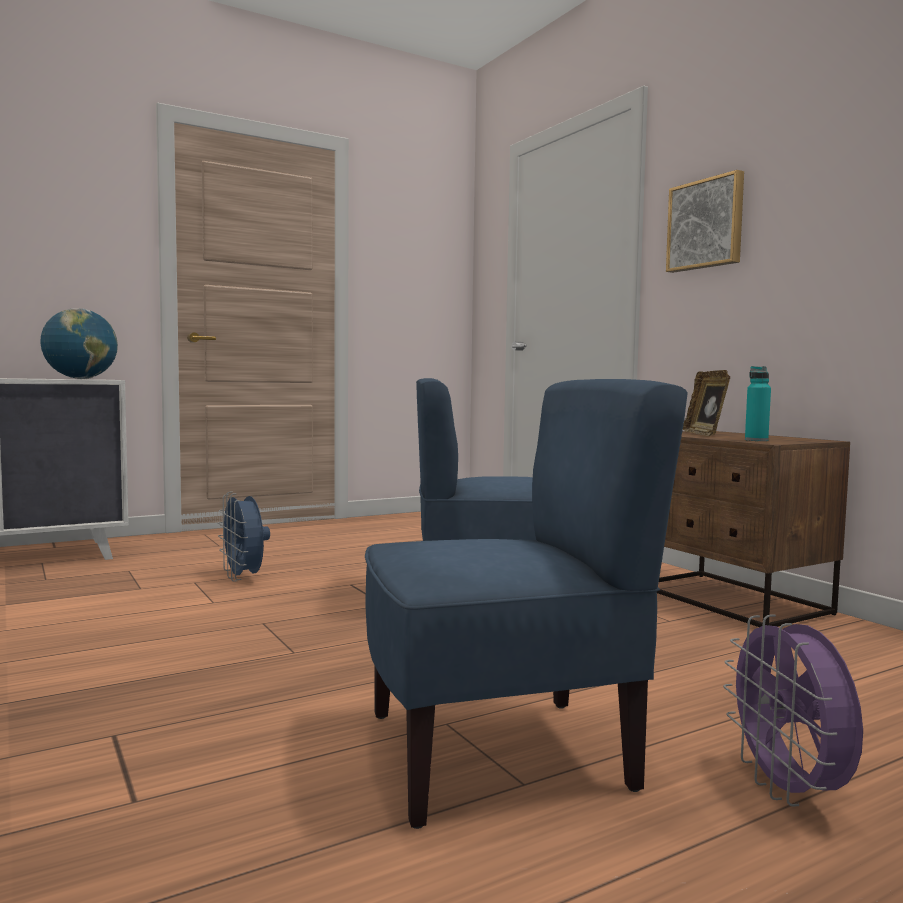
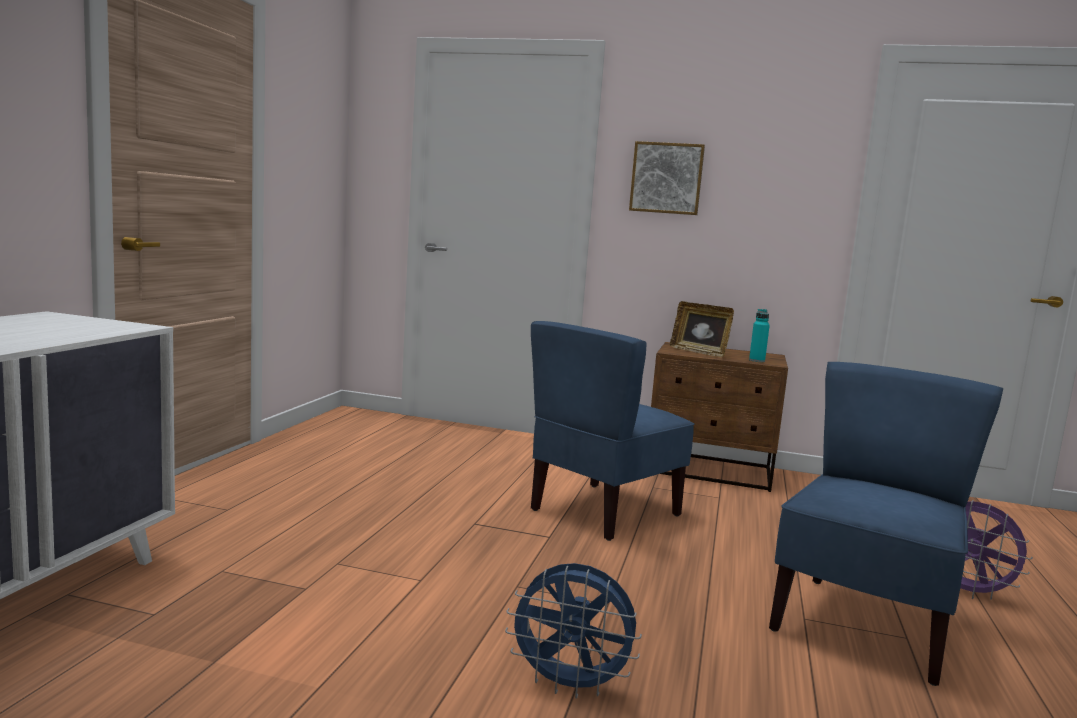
camera: 45 degrees left, 5 degrees up
globe [40,308,118,379] -> none
blue fan [218,491,270,582] -> blue fan moved to [505,563,642,699]

